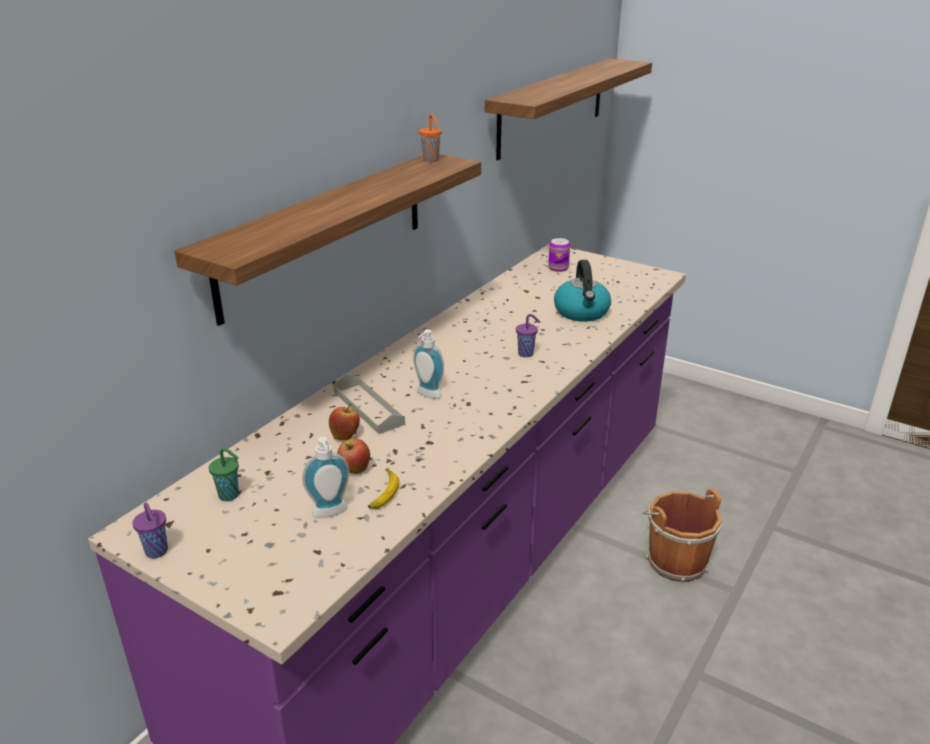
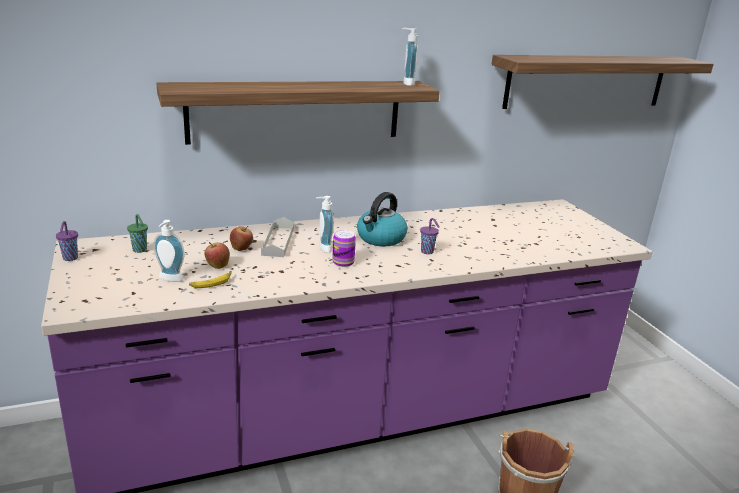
camera: 35 degrees right, 5 degrees down
orange cup [419,114,442,162] -> soap dispenser [402,28,418,86]
can [548,238,570,272] -> can moved to [332,230,356,267]
kettle [554,260,611,322] -> kettle moved to [357,192,408,246]

